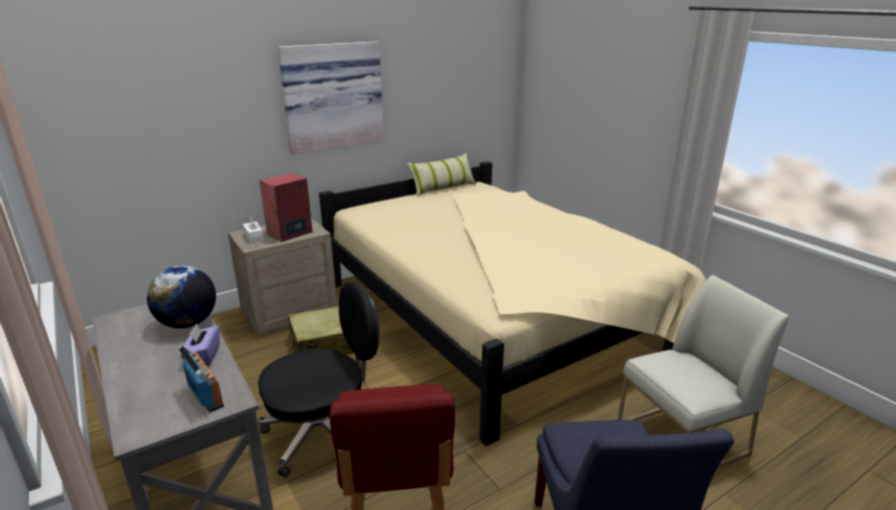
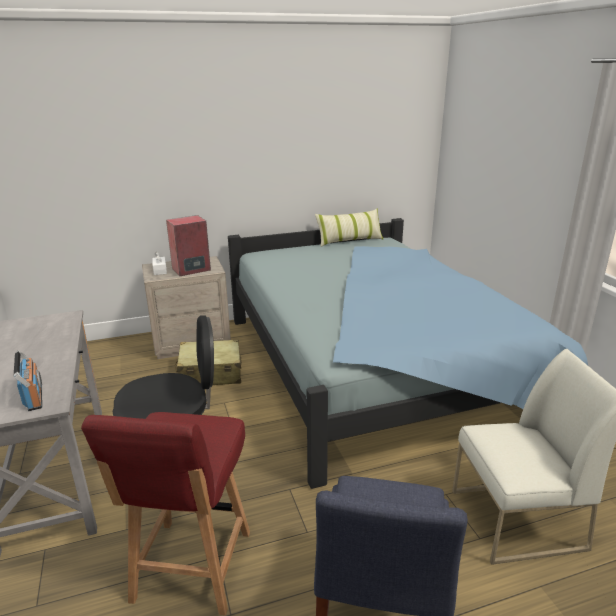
camera: 15 degrees right, 0 degrees up
globe [147,265,216,328] -> none
purple tissue box [180,323,220,366] -> none
picture [278,41,384,154] -> none
beige bed [319,161,706,446] -> blue bed [228,218,588,489]

